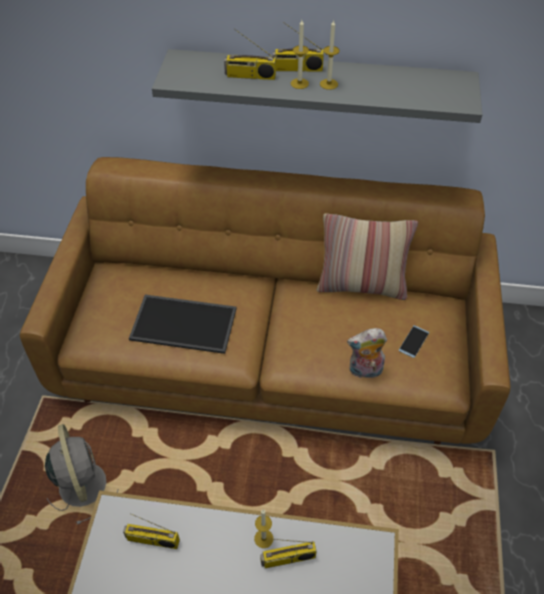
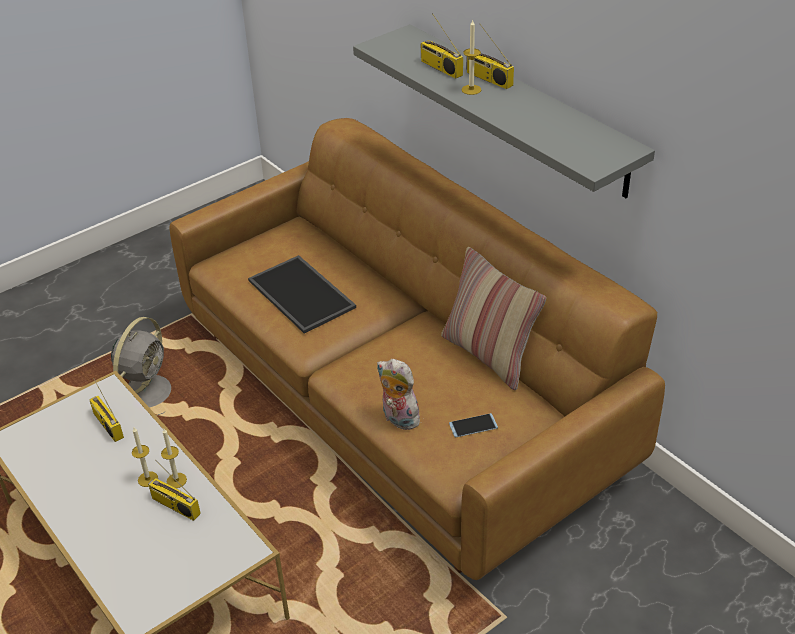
camera: 45 degrees right, 10 degrees down
candle [320,19,339,90] -> candle moved to [132,427,158,487]

